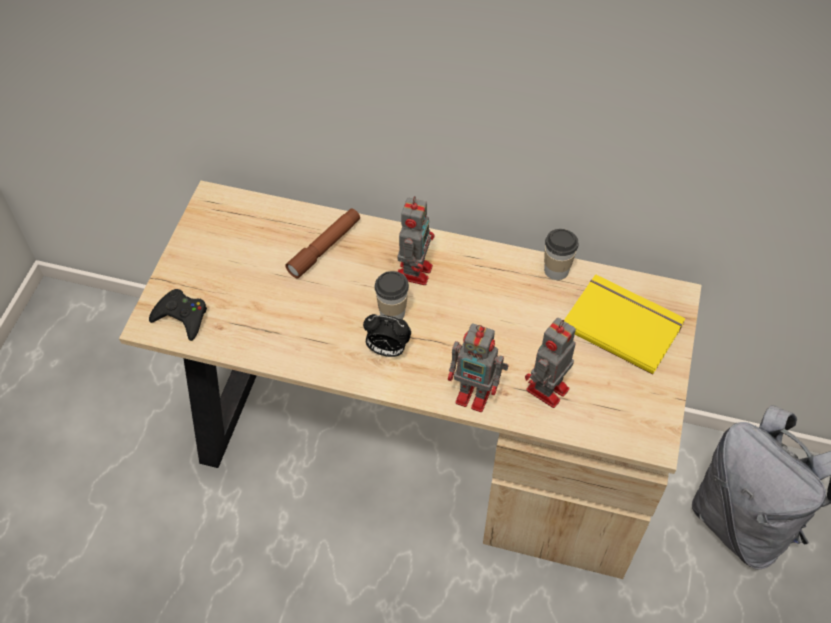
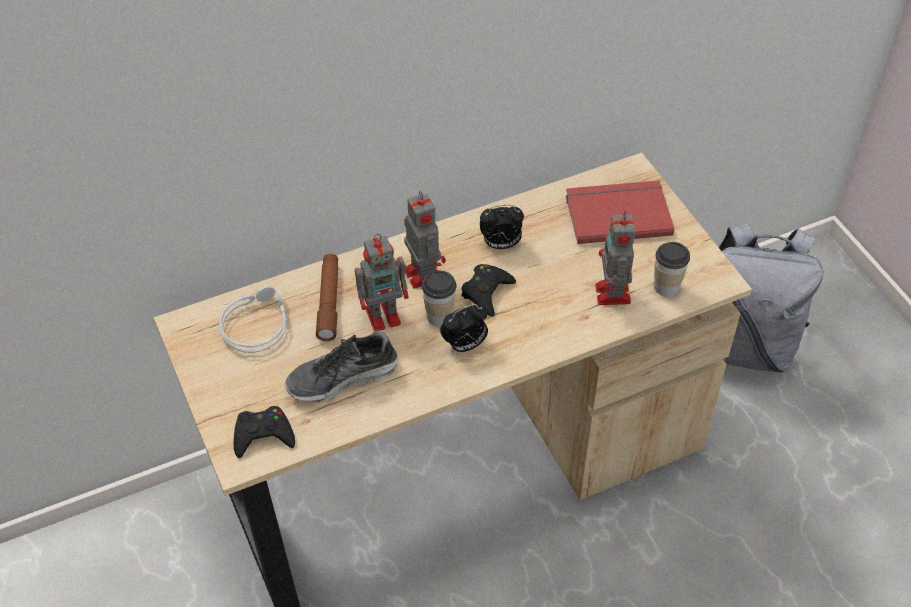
camera: 40 degrees left, 5 degrees down
toy robot [448,324,509,412] -> toy robot moved to [355,234,408,331]
cup [544,229,578,280] -> cup moved to [654,242,690,297]
yellow book [564,274,686,375] -> red book [566,180,674,244]
none -> grey headphones [219,285,288,353]
none -> shoe [285,331,398,403]
none -> black game controller [461,264,516,317]
none -> alarm clock [480,205,524,249]

